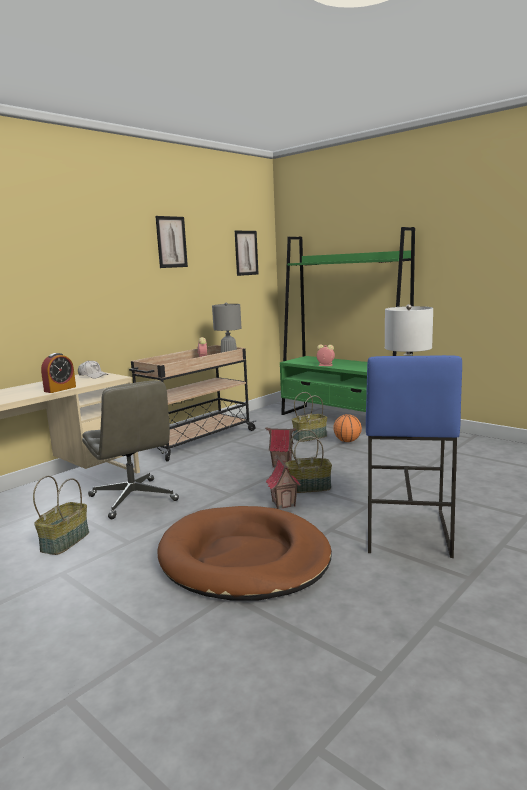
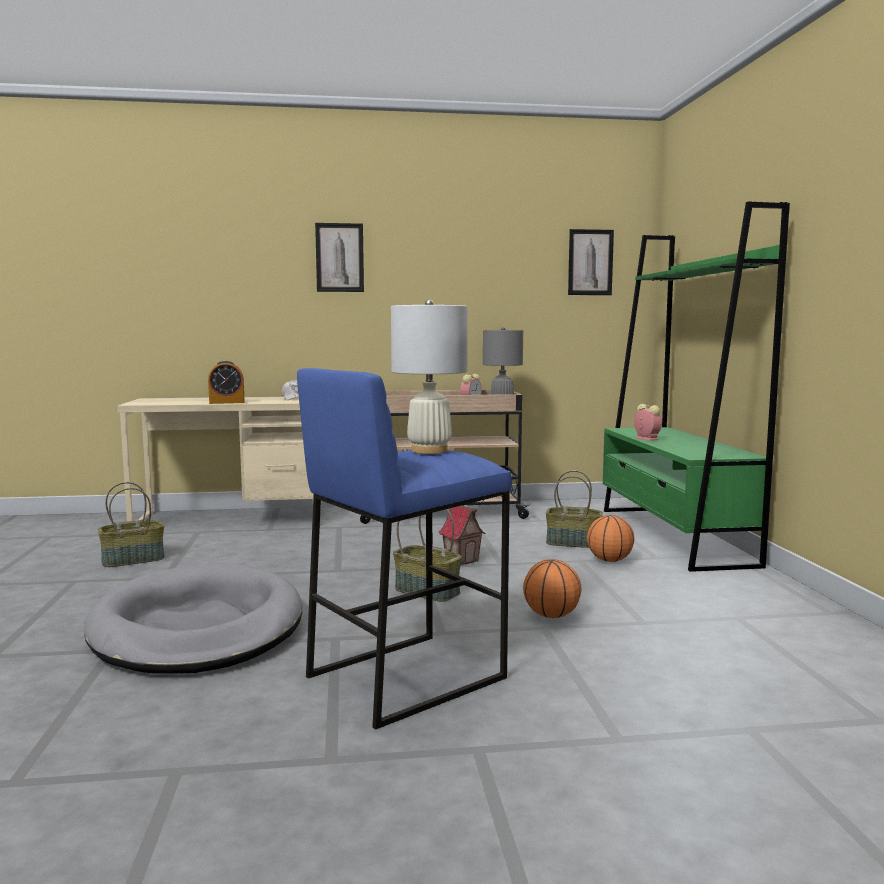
camera: 40 degrees right, 5 degrees down
grey office chair [82,380,179,519] -> none
picture [156,216,188,268] -> picture moved to [315,223,364,292]
brown dog bed [157,506,332,601] -> grey dog bed [84,563,302,674]
toy house [266,455,301,509] -> none
none -> basketball [523,559,582,618]

